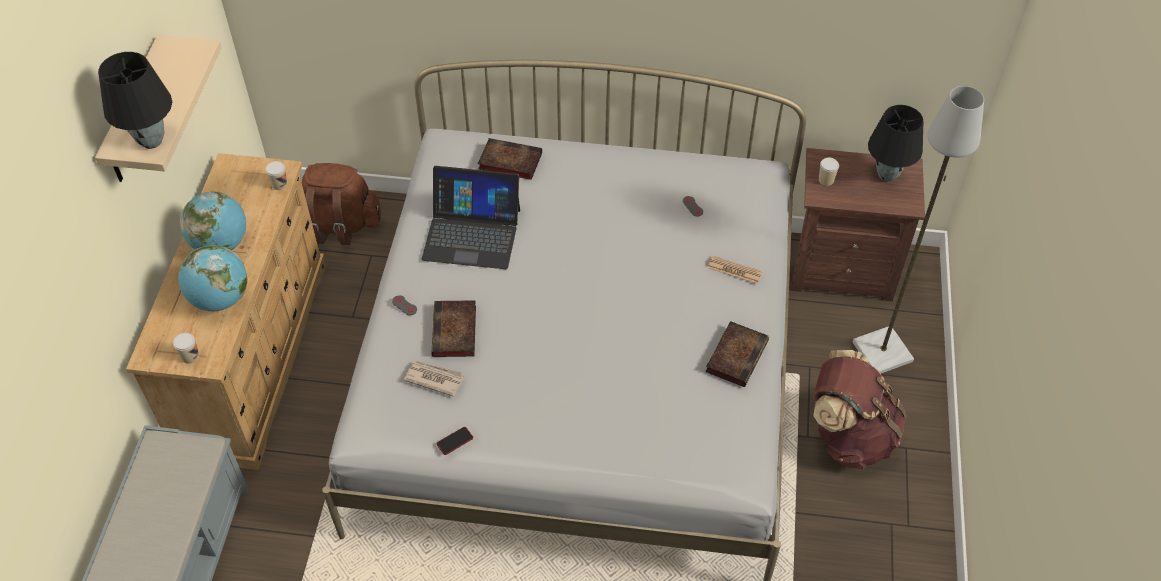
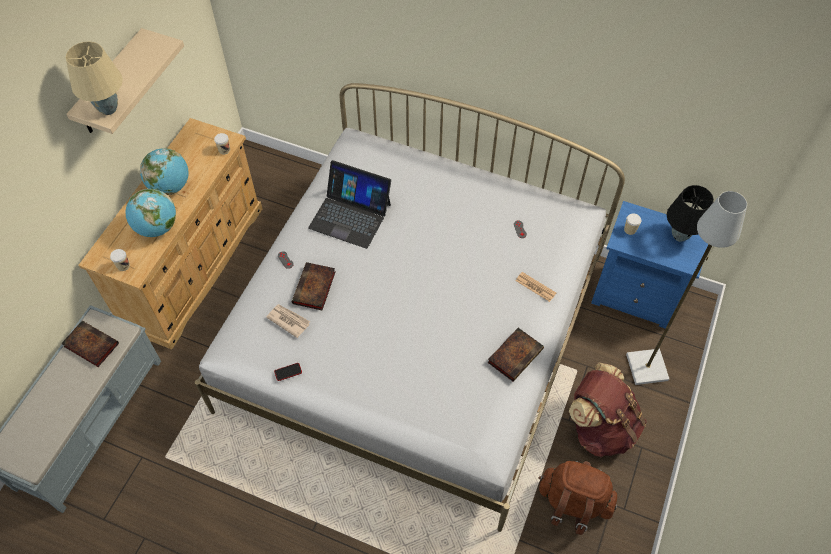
camera: 15 degrees right, 5 degrees up
black table lamp [98,52,172,149] -> beige table lamp [66,42,123,115]
brown backpack [302,163,381,245] -> brown backpack moved to [538,461,617,535]
book [478,138,542,180] -> book moved to [61,321,119,367]
brown nightstand [790,148,925,301] -> blue nightstand [591,201,708,328]

